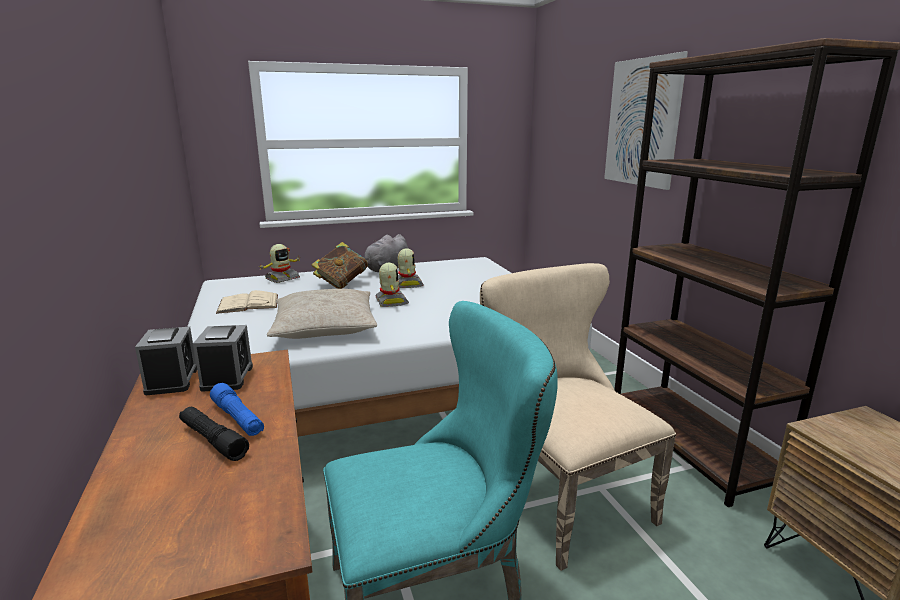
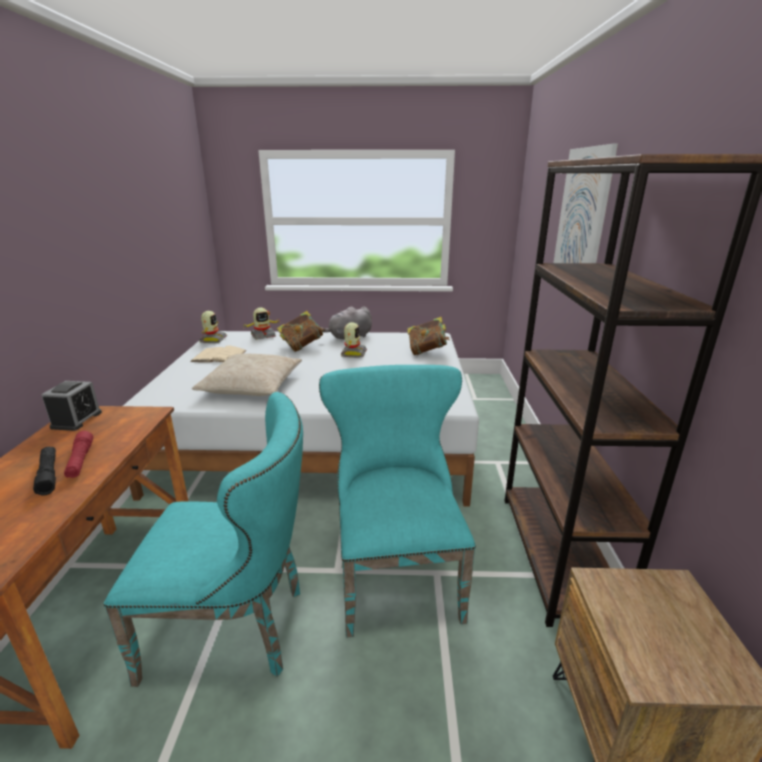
camera: 20 degrees right, 5 degrees up
alarm clock [193,325,253,392] -> none
blue flashlight [210,383,264,436] -> red flashlight [64,431,93,478]
toy robot [375,263,409,307] -> toy robot moved to [199,311,227,343]
beige chair [480,263,676,571] -> turquoise chair [319,365,476,638]
none -> book [407,317,450,355]

